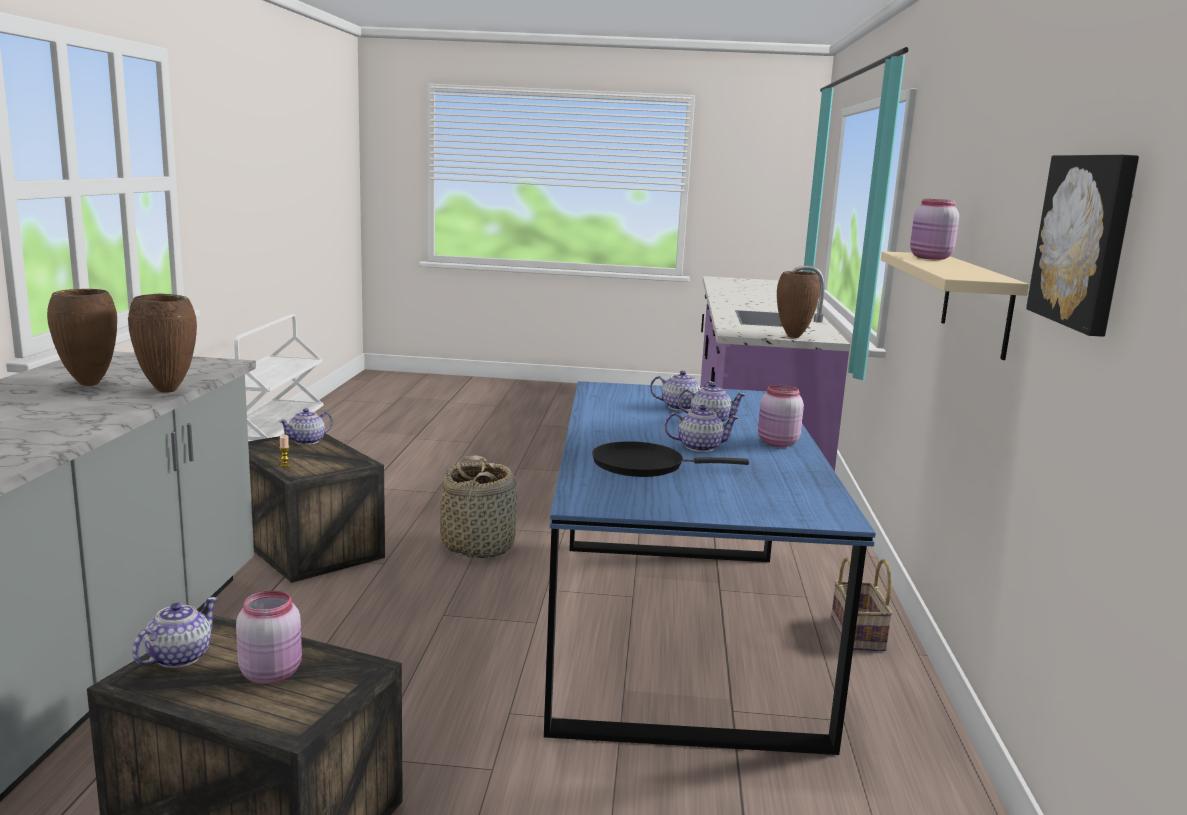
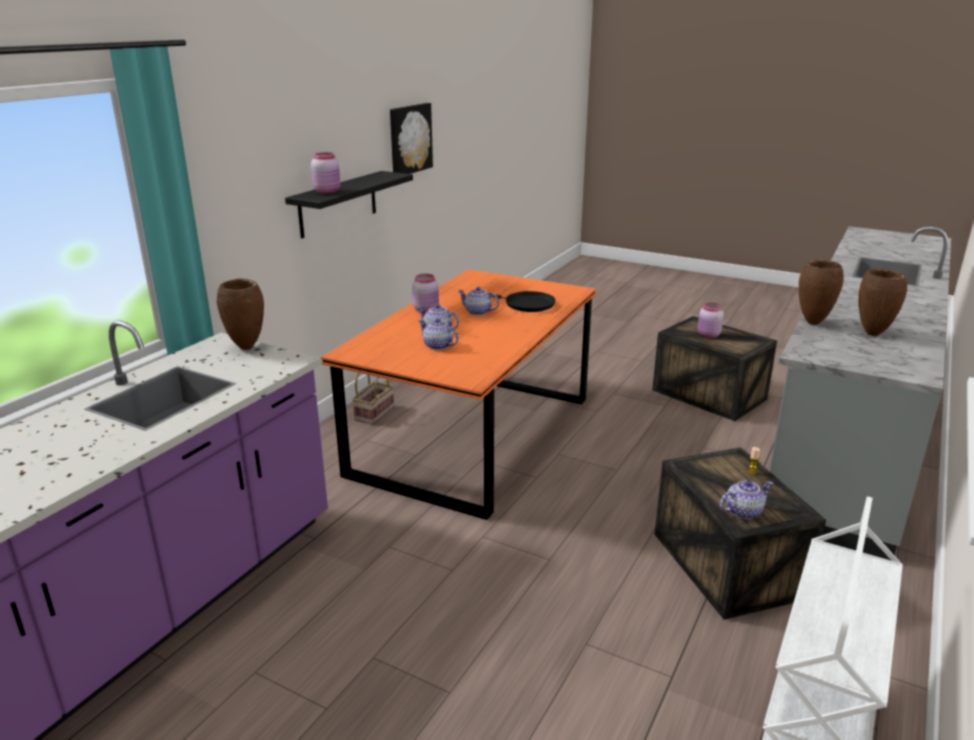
camera: 155 degrees left, 10 degrees up
teapot [132,597,218,668] -> none
basket [440,455,518,558] -> none
blue dining table [544,381,876,755] -> orange dining table [321,269,596,520]
beige shelf [881,251,1029,360] -> black shelf [285,171,413,238]

